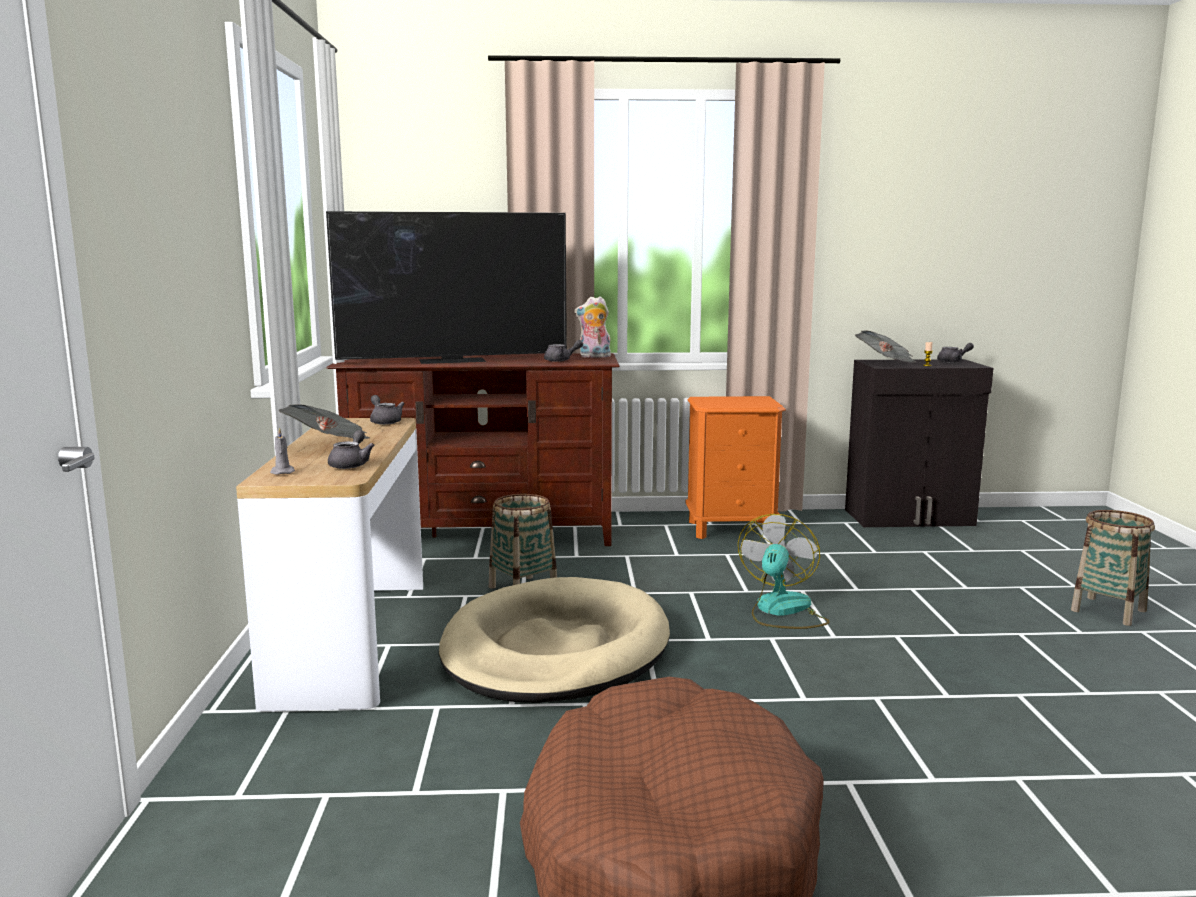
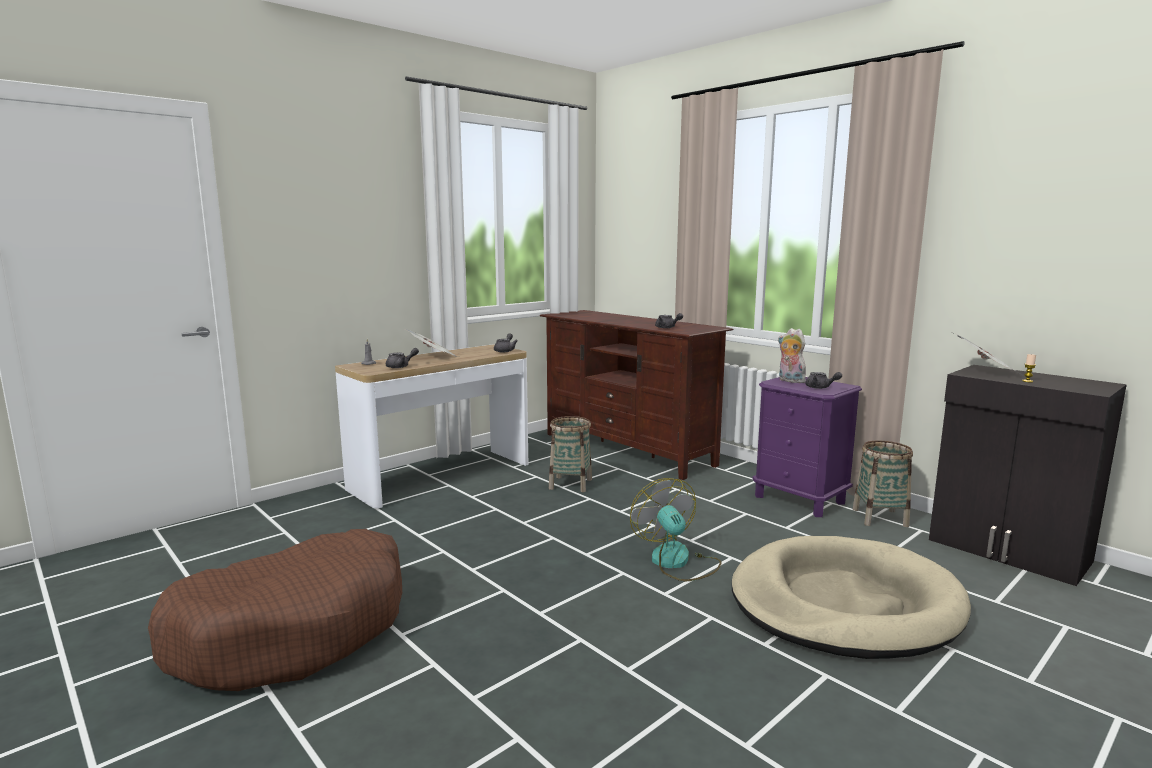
camera: 50 degrees right, 0 degrees up
television [326,211,567,364] -> none
beige dog bed [439,577,670,703] -> beige dog bed moved to [732,536,971,659]
plush toy [574,296,611,358] -> plush toy moved to [778,328,806,383]
orange nightstand [685,396,786,539] -> purple nightstand [753,377,862,517]
fan [738,514,830,629] -> fan turned 90 degrees counterclockwise [630,478,722,581]
grey teapot [937,343,974,363] -> grey teapot moved to [806,372,842,389]
basket [1071,510,1155,626] -> basket moved to [853,441,913,527]

